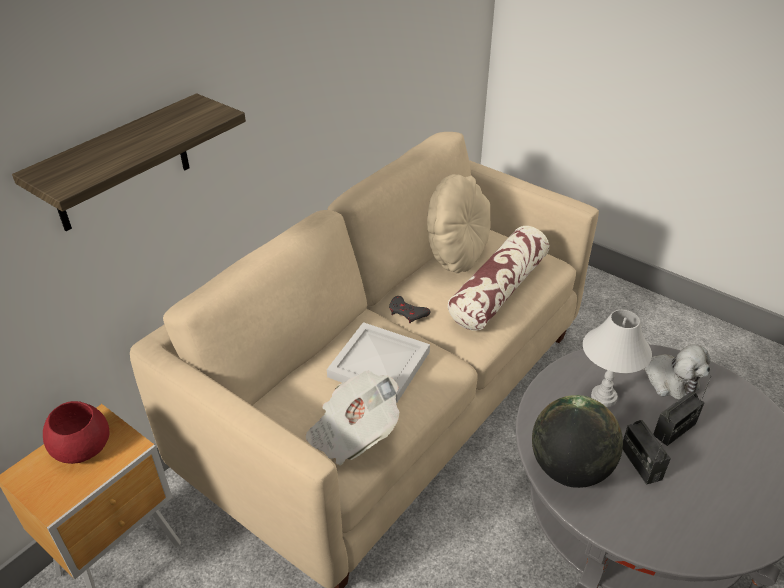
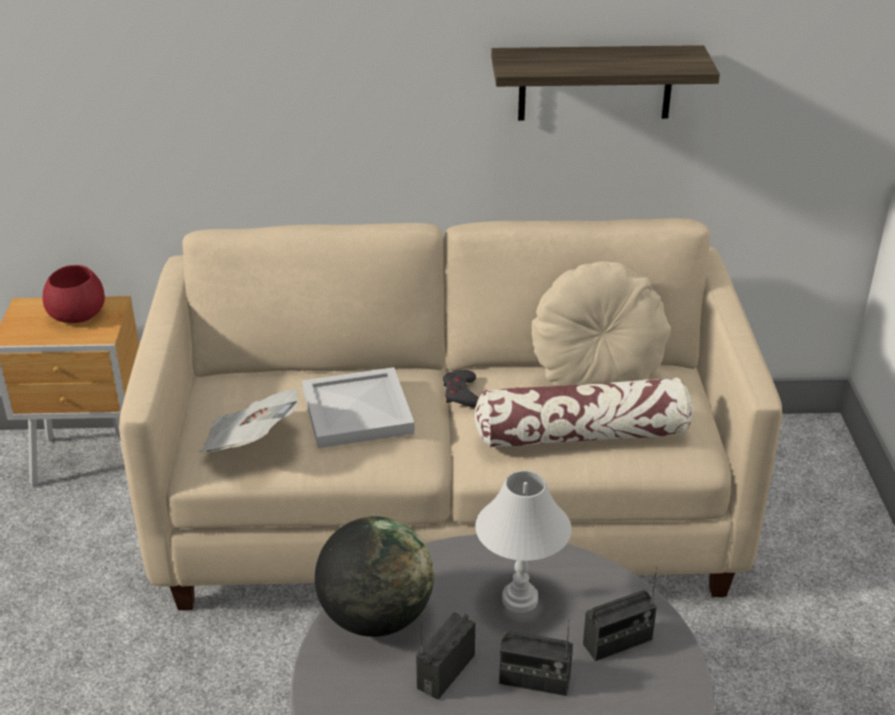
camera: 50 degrees right, 5 degrees down
shelf [12,93,246,231] -> shelf moved to [491,45,720,121]
plush toy [642,345,710,400] -> radio [583,566,657,661]

